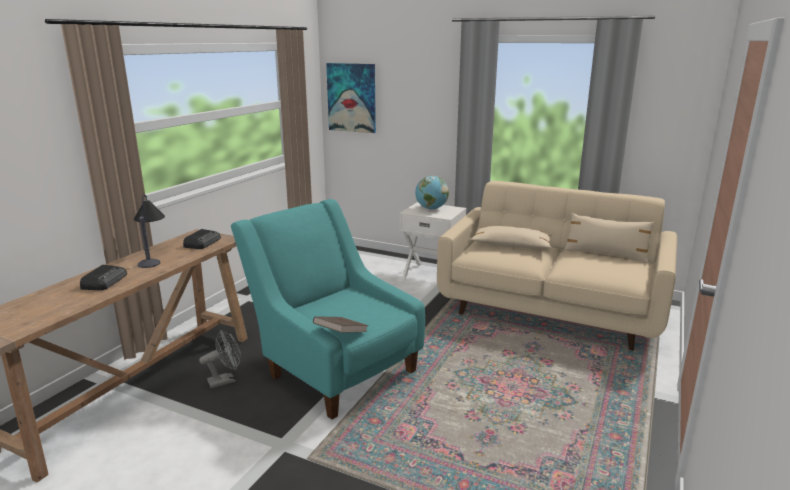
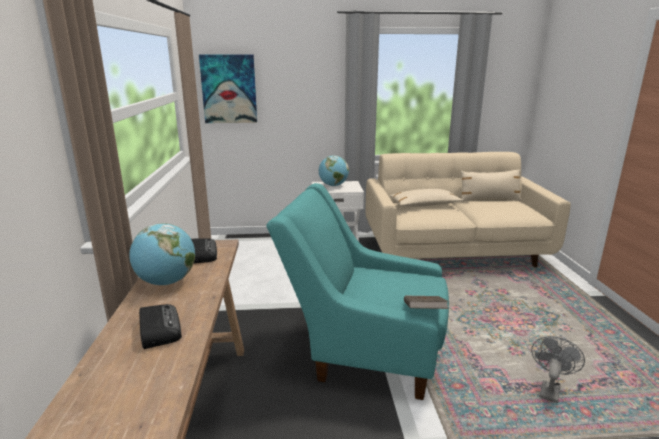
camera: 30 degrees left, 0 degrees up
table lamp [134,194,165,268] -> globe [129,223,195,285]
grey fan [199,330,241,388] -> grey fan moved to [531,336,585,403]

